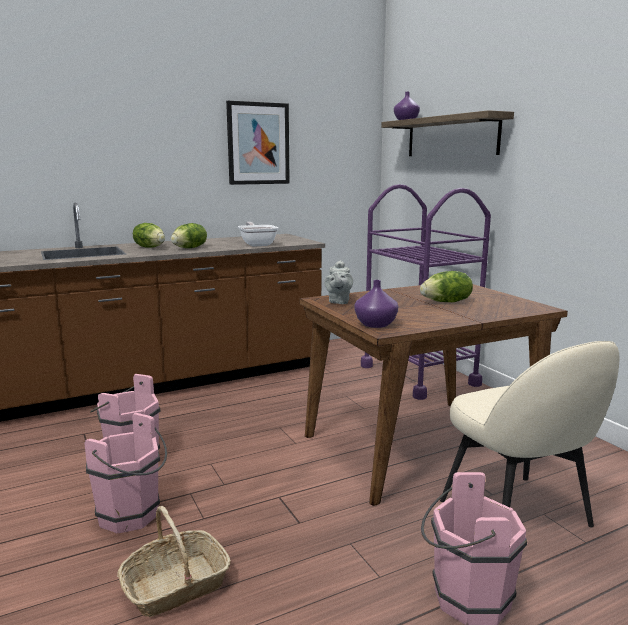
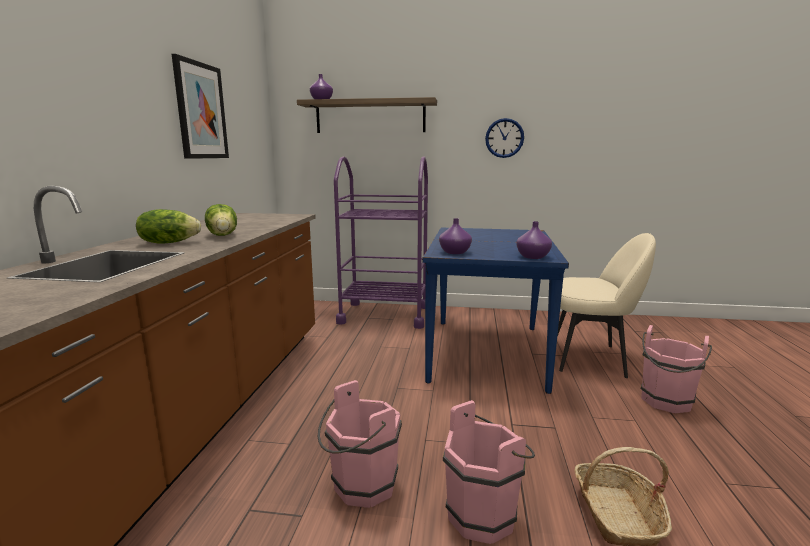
camera: 55 degrees left, 0 degrees up
frying pan [238,222,278,247] -> none
brown dining table [300,284,568,506] -> blue dining table [423,227,569,394]
grey teapot [324,260,353,304] -> purple vase [439,218,472,254]
lettuce [420,271,473,302] -> none
none -> wall clock [485,118,524,158]

